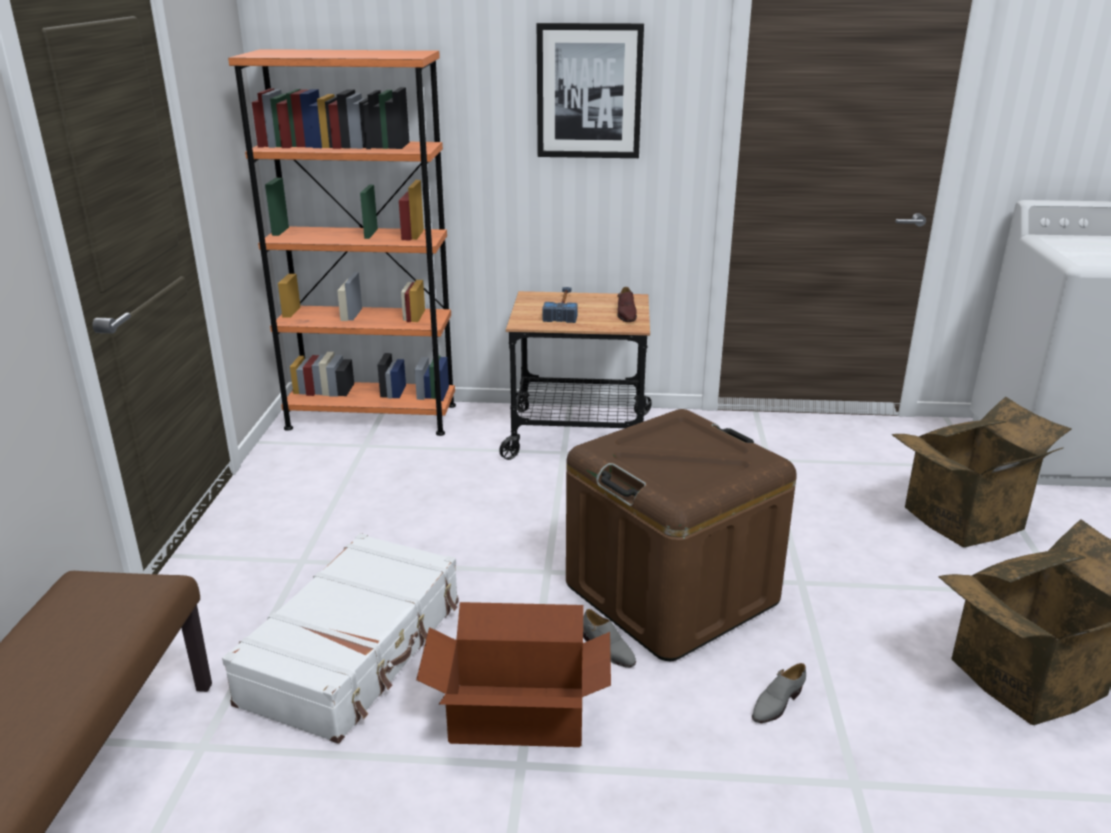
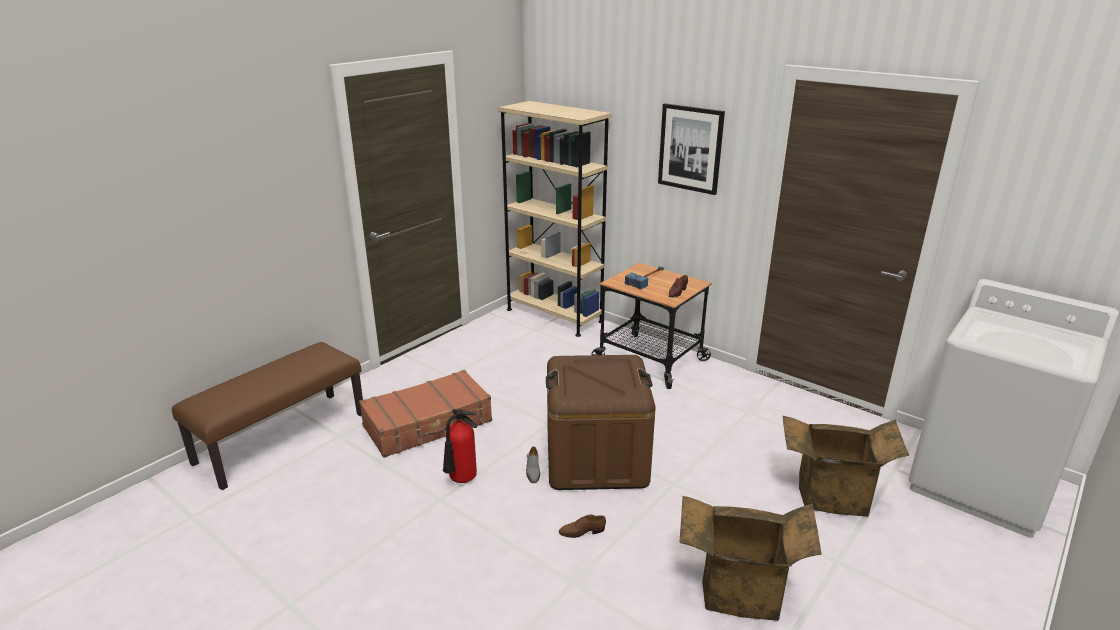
camera: 35 degrees right, 0 degrees up
white suitcase [222,533,459,744] -> brown suitcase [359,370,492,458]
orange bookcase [228,49,456,436] -> beige bookcase [498,101,612,337]
cardboard box [416,602,611,747] -> fire extinguisher [443,409,478,483]
grey shoe [752,663,806,723] -> brown shoe [559,514,606,538]

